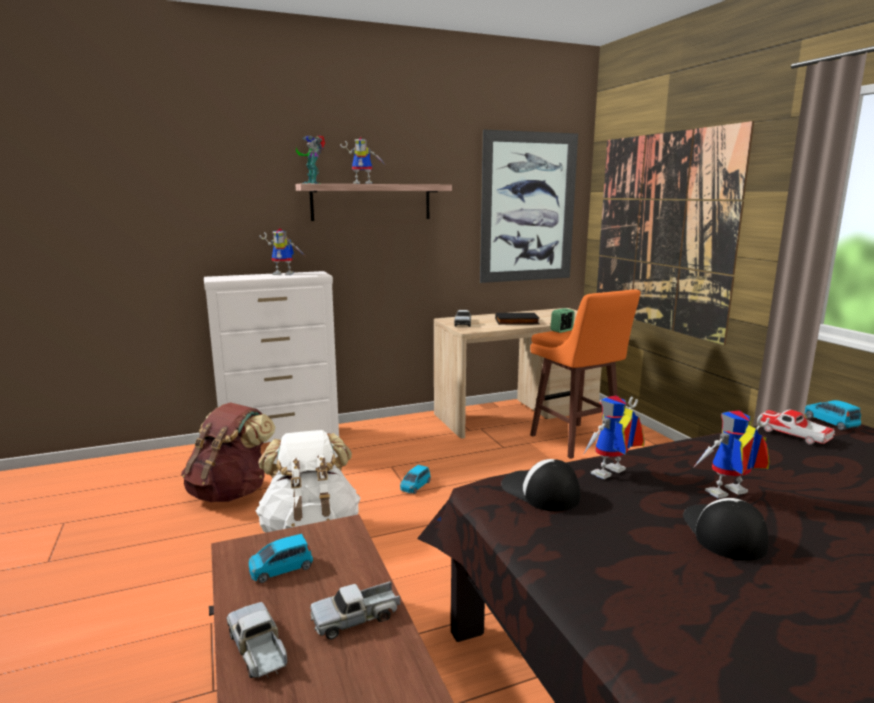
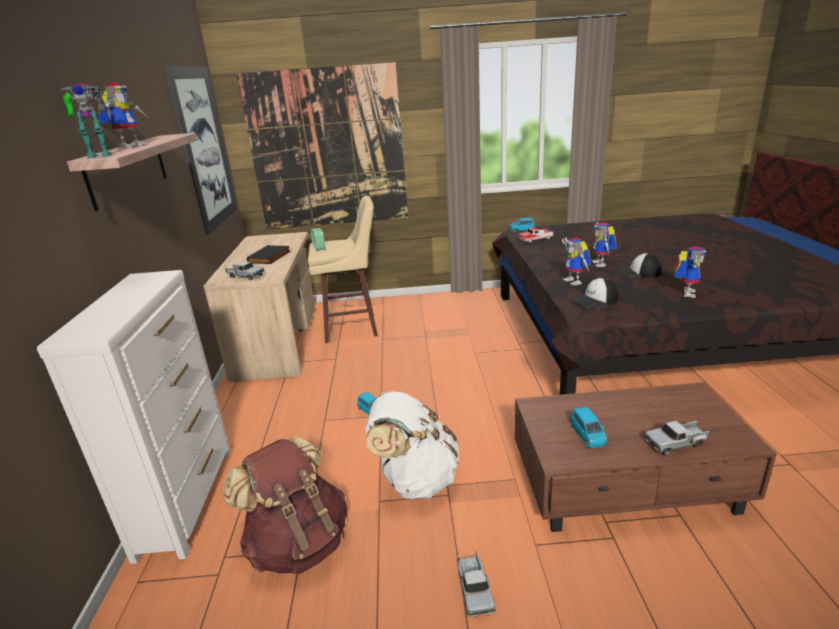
camera: 70 degrees left, 10 degrees up
toy robot [259,228,305,275] -> toy robot moved to [674,246,706,298]
toy truck [310,581,400,639] -> toy truck moved to [458,551,496,617]
orange stool [530,289,641,459] -> beige stool [308,196,378,343]

